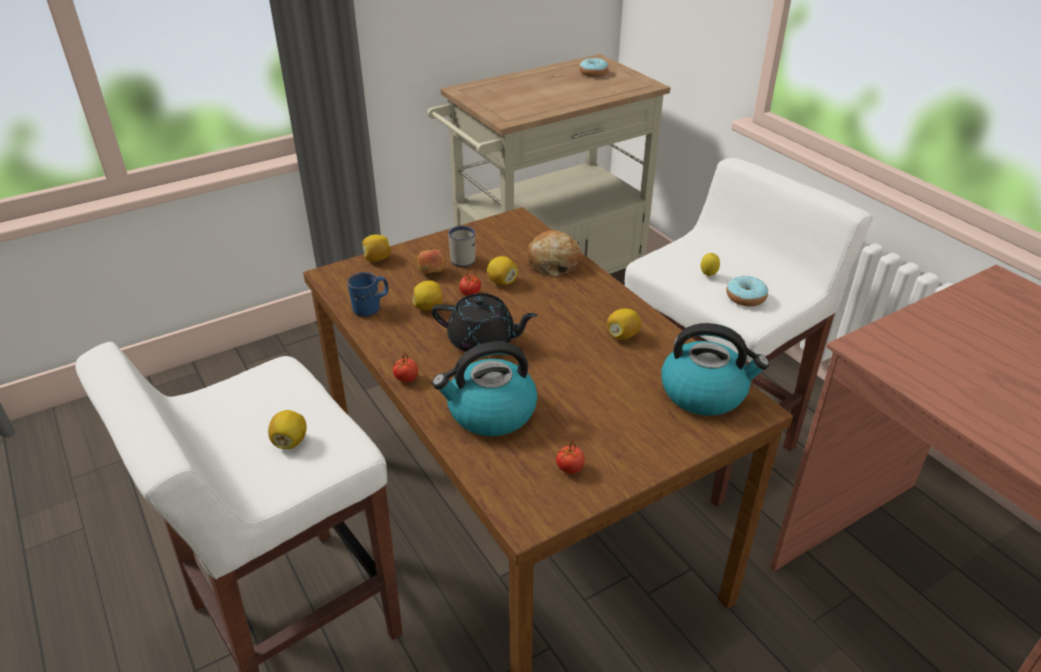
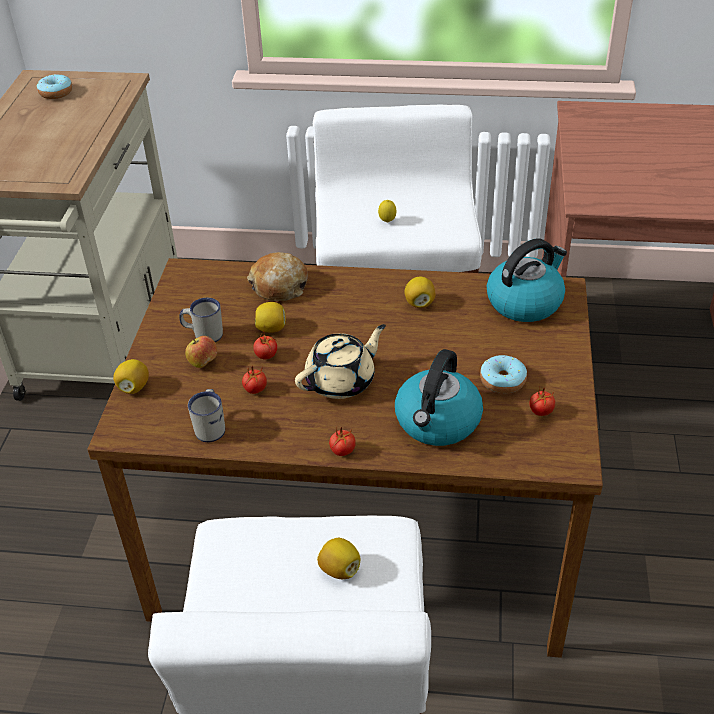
camera: 50 degrees left, 5 degrees up
blue mug [347,272,389,317] -> white mug [188,389,225,442]
lemon [412,280,442,311] -> tomato [242,366,267,394]
black teapot [431,293,537,352] -> beige teapot [295,324,386,399]
donut [726,275,768,306] -> donut moved to [480,355,527,394]

